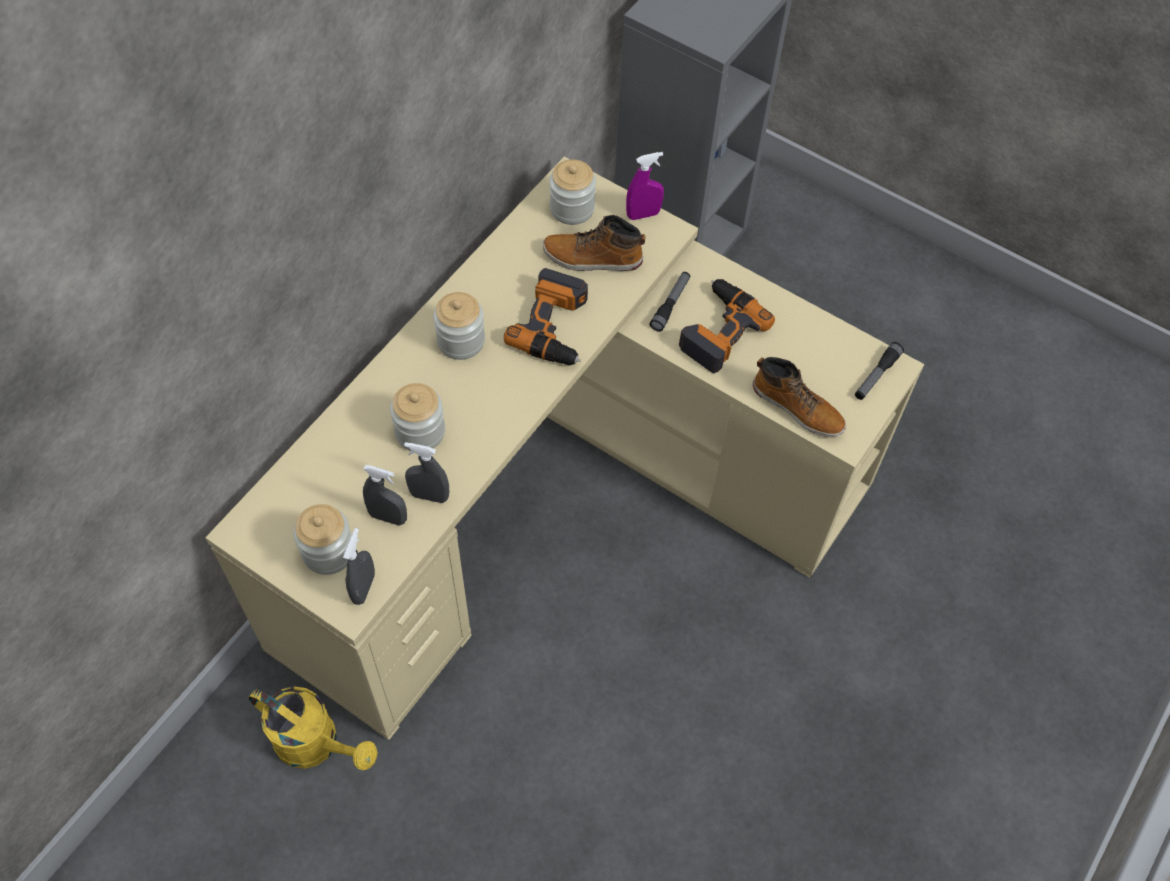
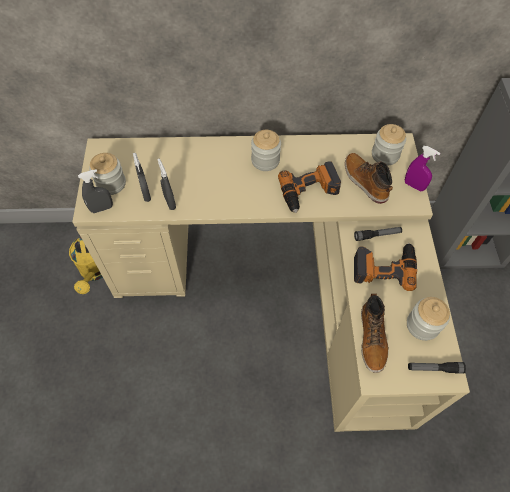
camera: 55 degrees right, 0 degrees up
jar [390,383,445,451] -> jar moved to [407,297,450,341]

